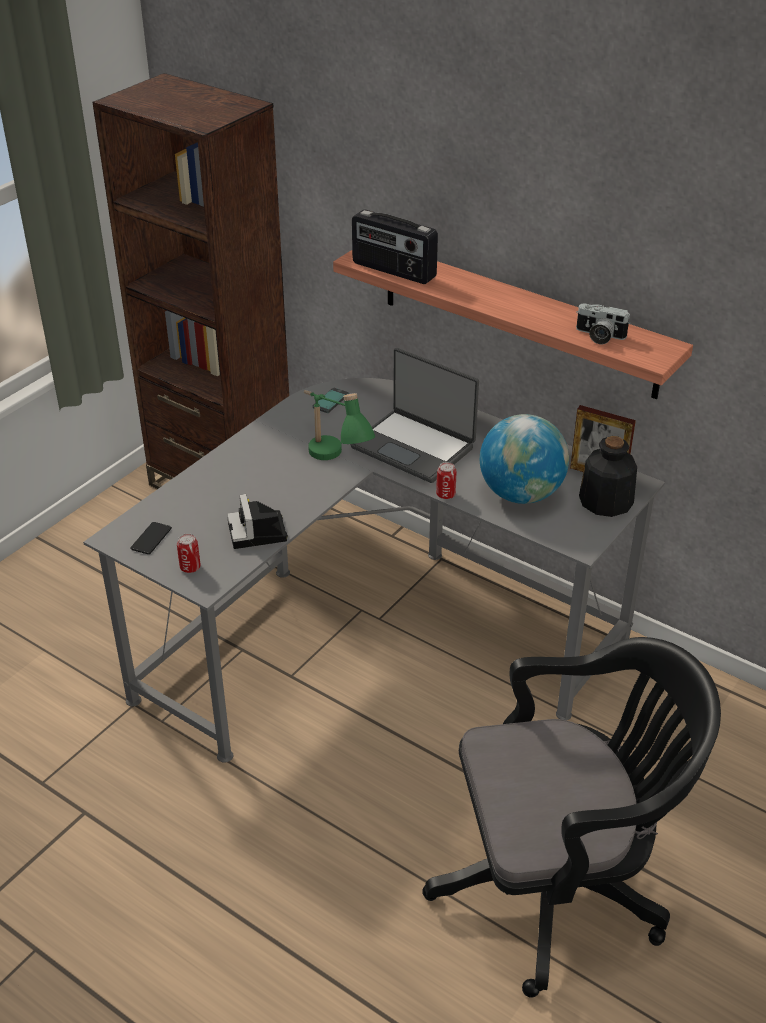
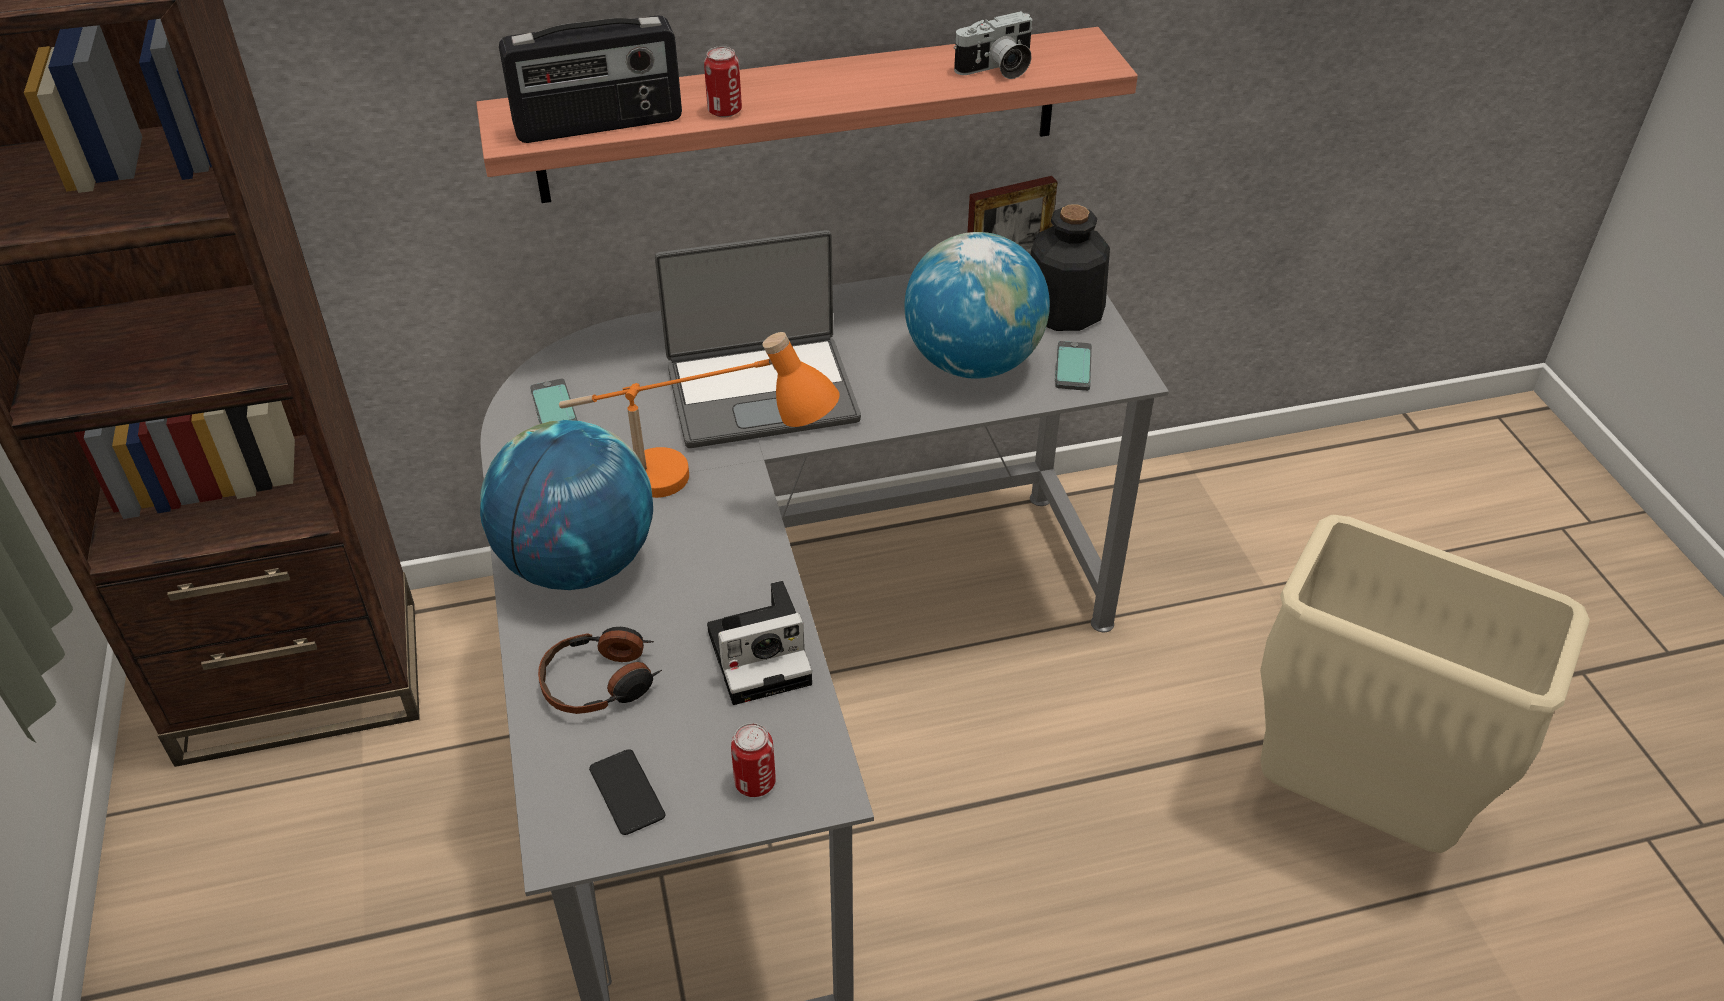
camera: 50 degrees left, 5 degrees up
camera [227,494,288,549] -> camera turned 45 degrees counterclockwise [707,581,812,705]
green table lamp [304,390,375,460] -> orange table lamp [559,332,840,498]
black office chair [422,637,721,998] -> beige trash can [1260,515,1590,853]
can [436,462,456,499] -> can moved to [704,46,742,118]
none -> globe [480,420,653,590]
none -> headphones [538,627,662,714]
none -> phone [1055,341,1092,391]

